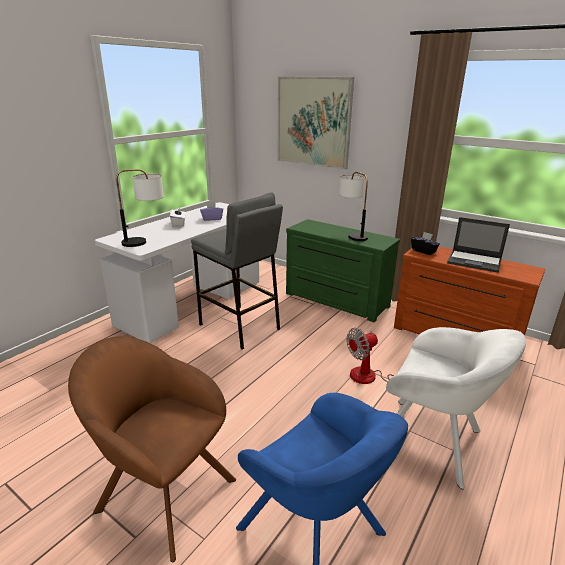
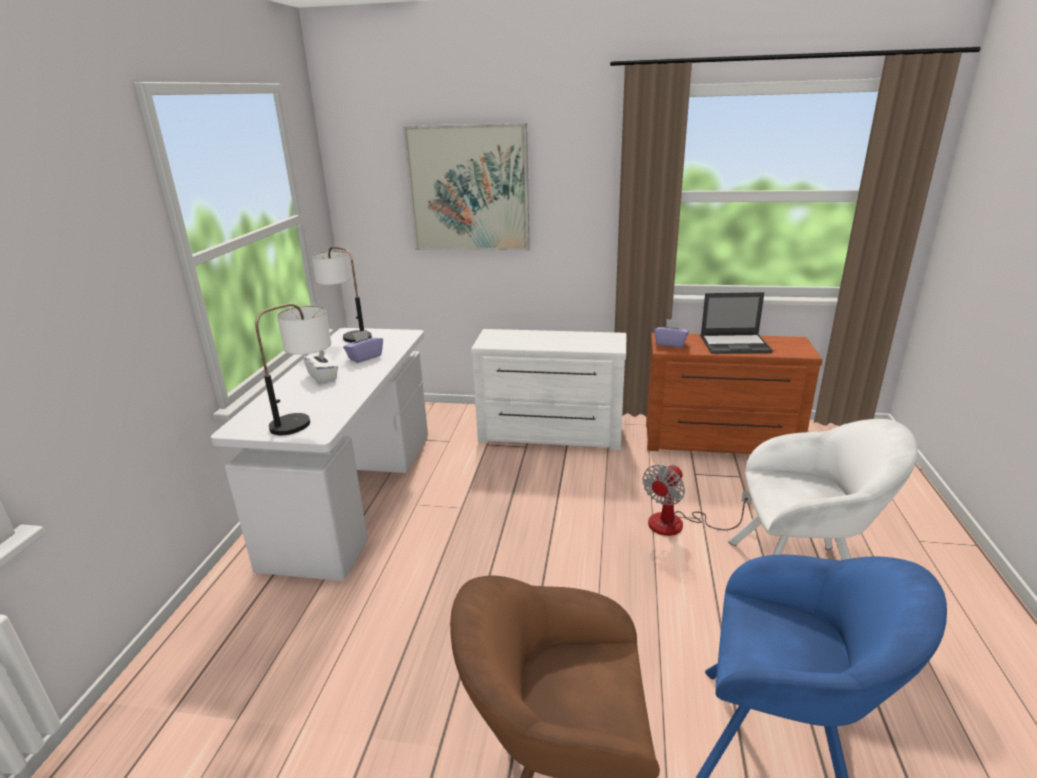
camera: 25 degrees left, 0 degrees up
grey stool [191,192,283,350] -> none
green dresser [286,219,400,322] -> white dresser [471,329,626,450]
table lamp [339,172,368,241] -> table lamp moved to [311,247,372,343]
black tissue box [411,232,440,255] -> purple tissue box [654,319,689,348]

